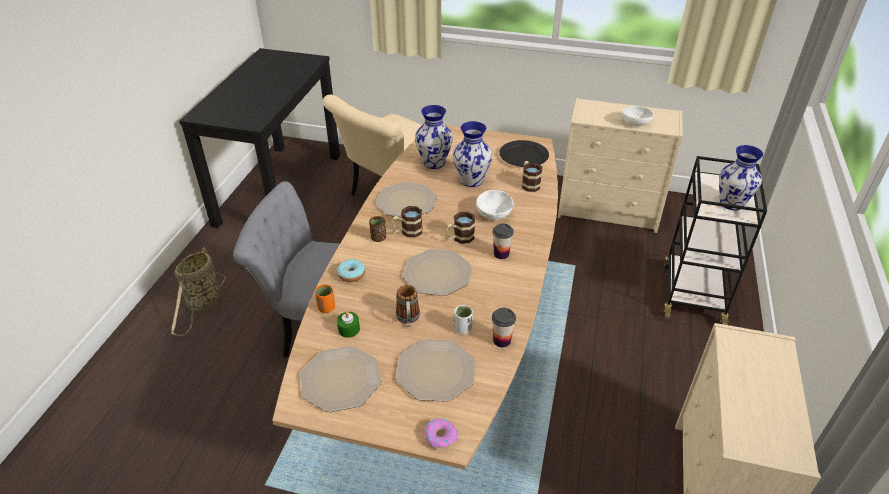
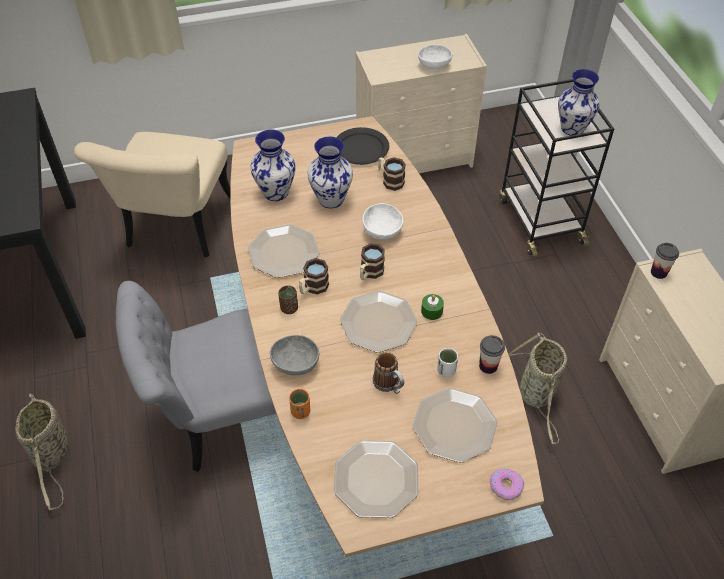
camera: 30 degrees left, 10 degrees up
donut [337,259,365,282] -> grey bowl [270,335,319,375]
green candle [337,311,360,338] -> green candle moved to [421,294,444,320]
cup [493,223,514,259] -> cup moved to [651,243,679,279]
none -> basket [508,333,567,444]

